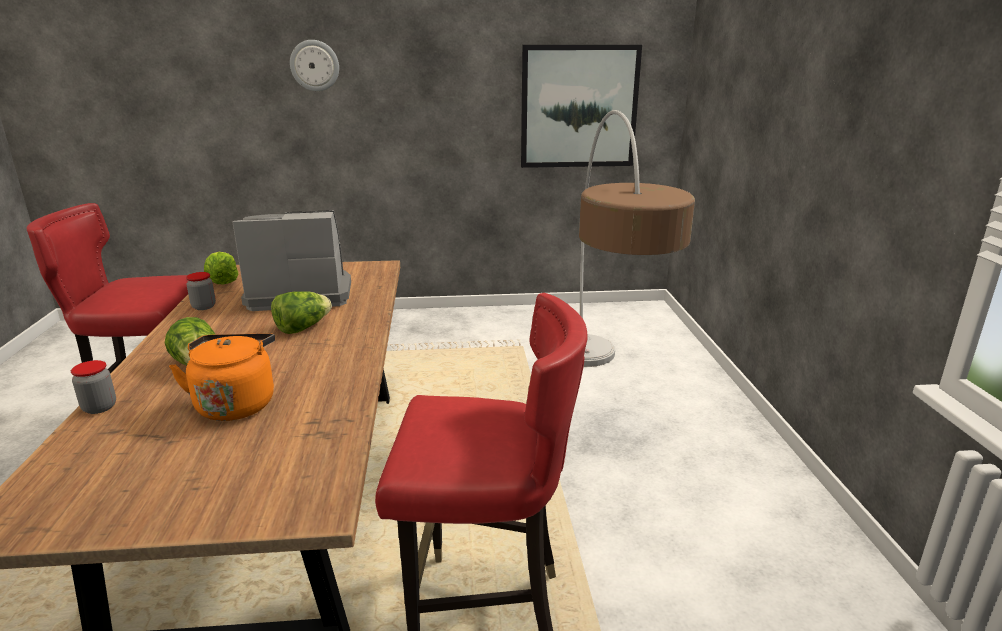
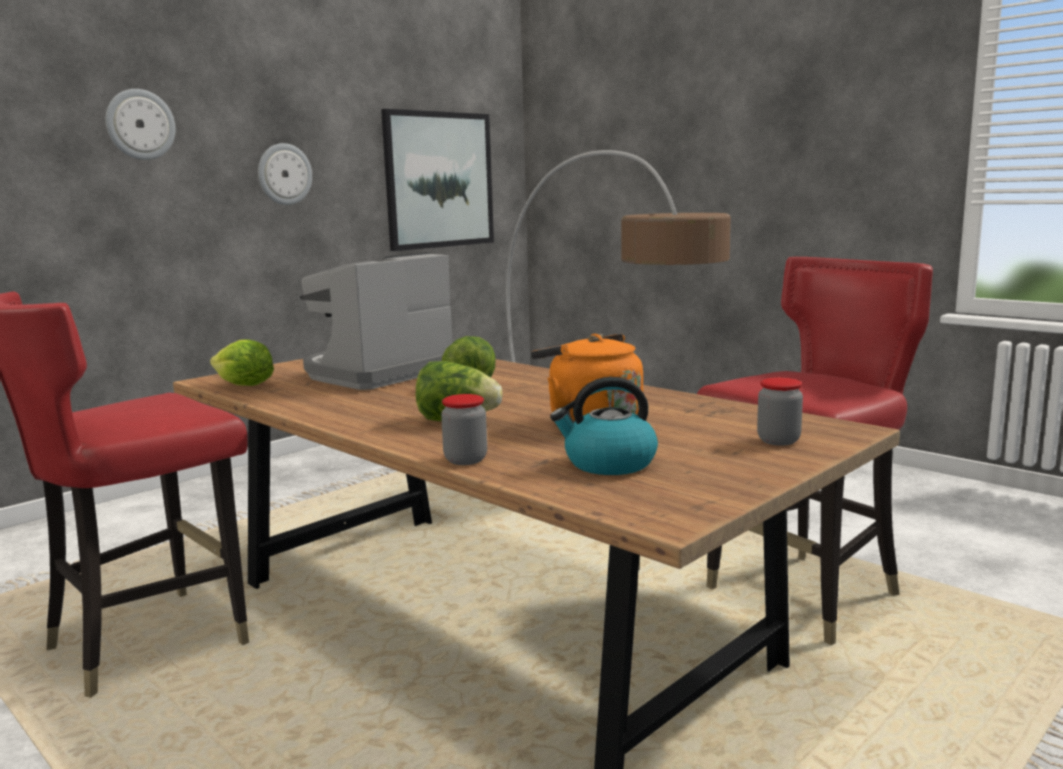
camera: 40 degrees left, 10 degrees down
jar [186,272,216,310] -> jar moved to [757,377,803,446]
none -> wall clock [258,143,312,205]
none -> kettle [550,377,658,475]

